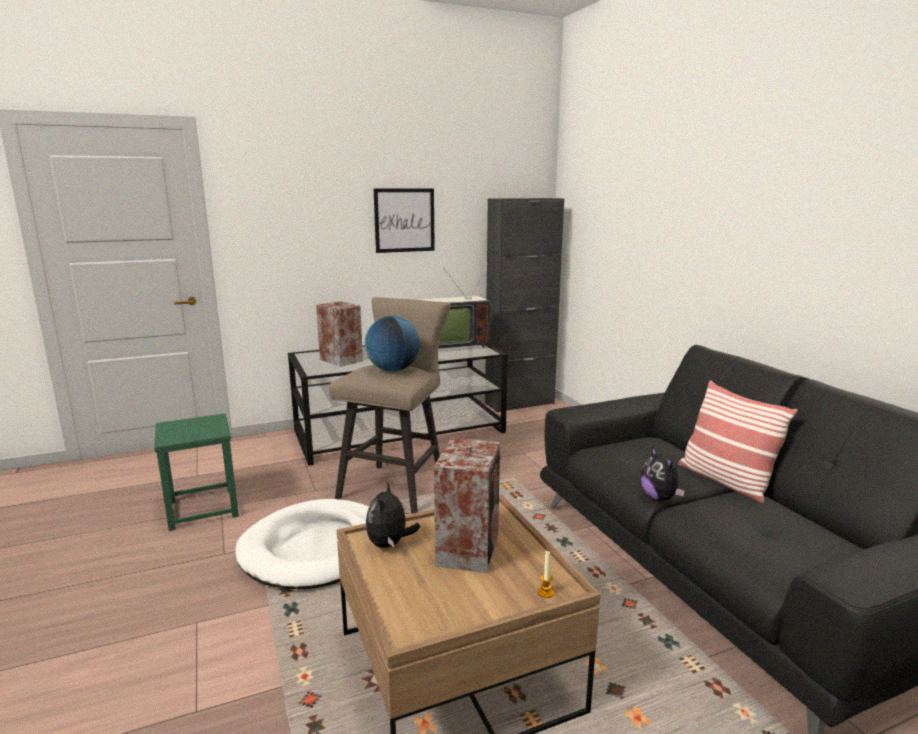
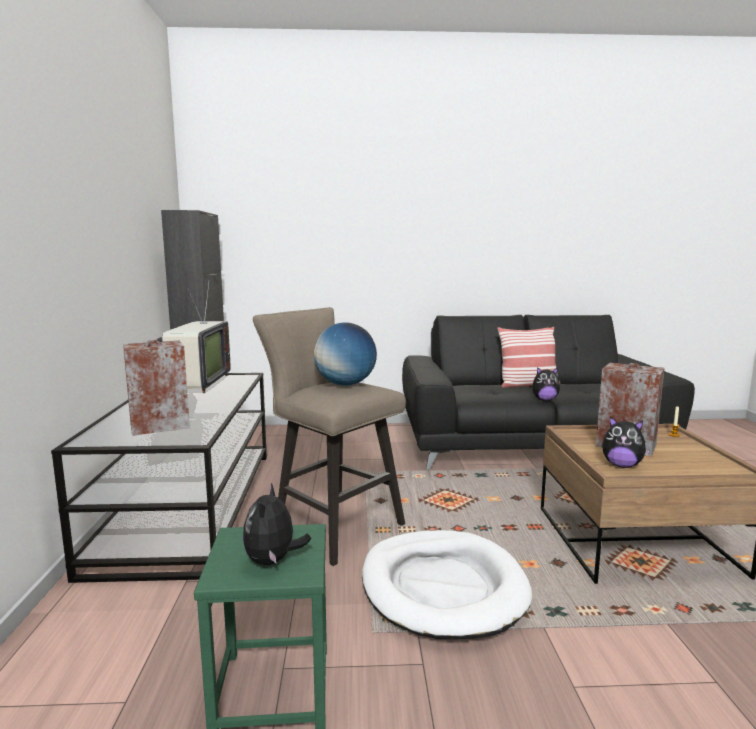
camera: 70 degrees left, 5 degrees down
picture [374,189,435,253] -> none
none -> plush toy [243,483,311,565]

